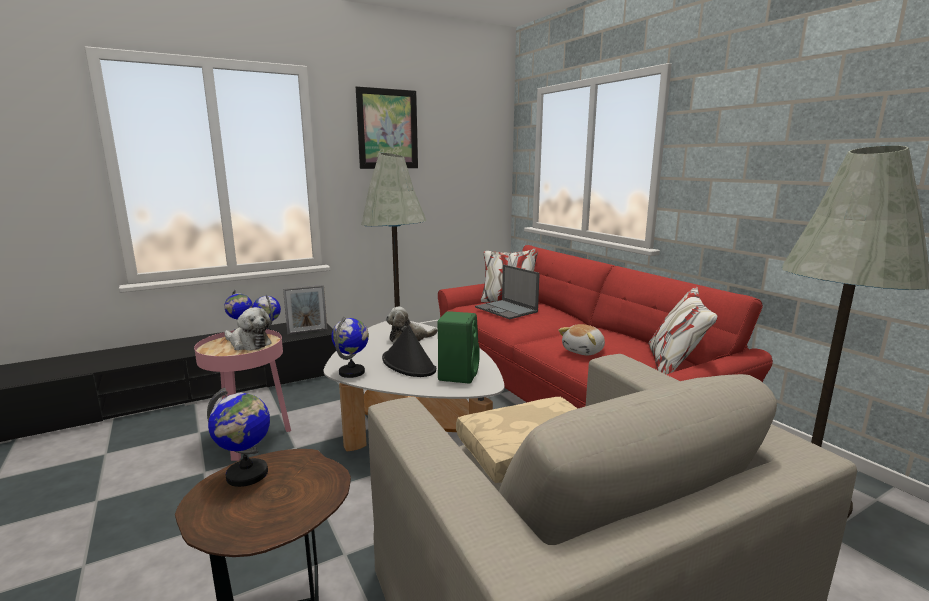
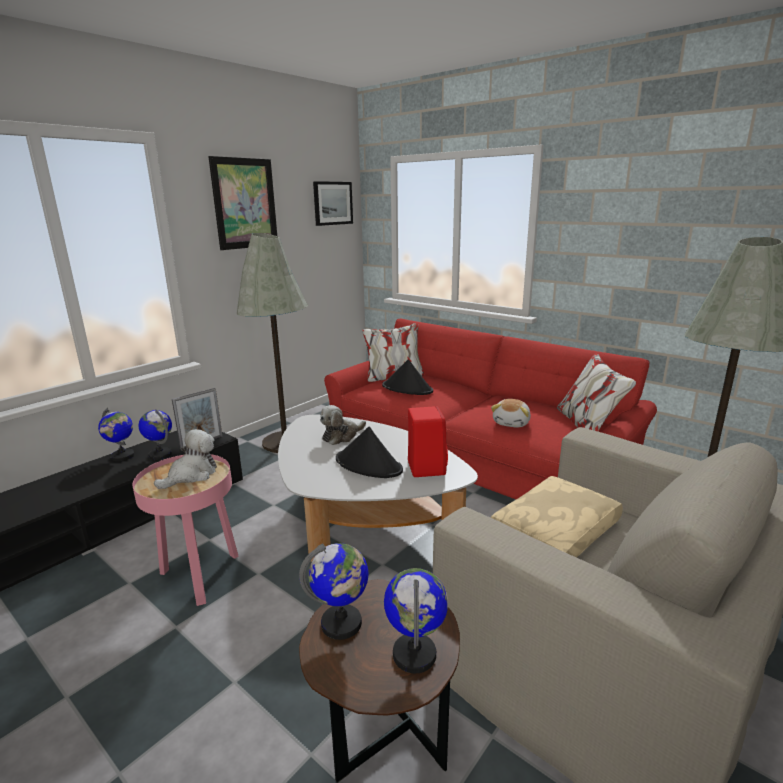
camera: 20 degrees left, 5 degrees up
plush toy [224,307,272,351] -> plush toy turned 60 degrees counterclockwise [154,429,217,489]
globe [332,317,369,378] -> globe moved to [384,568,448,673]
green speaker [437,311,480,384] -> red speaker [408,406,448,477]
laptop [475,264,540,319] -> black hat [382,359,433,395]
none -> picture [313,181,353,226]

